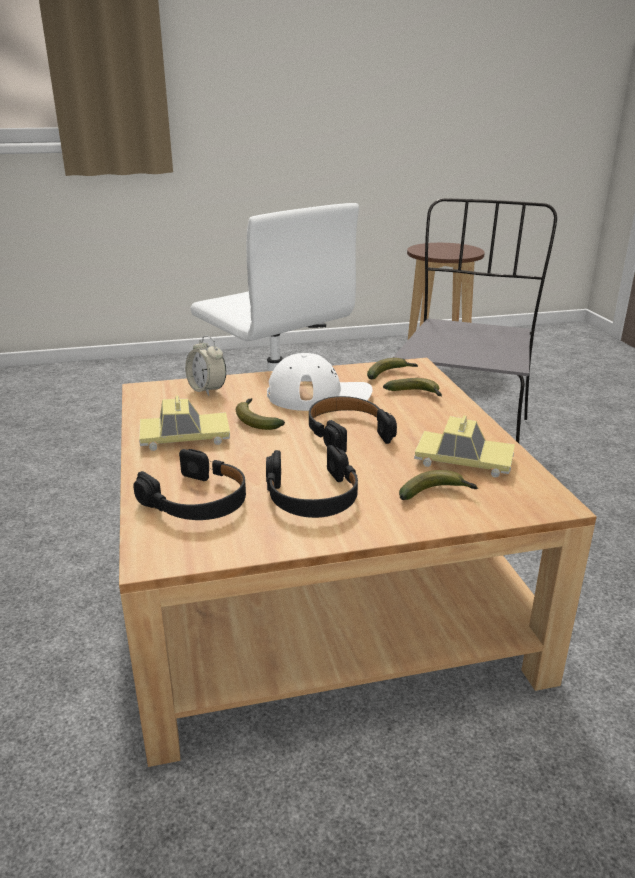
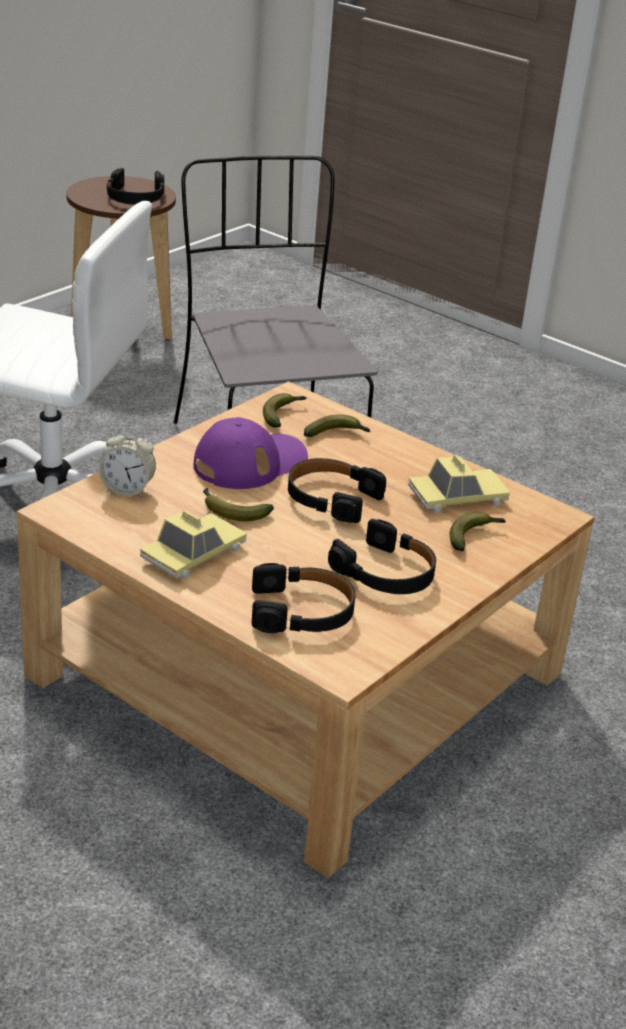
camera: 40 degrees left, 5 degrees up
white cap [267,353,373,411] -> purple cap [194,417,308,489]
none -> black headphones [106,168,164,205]

